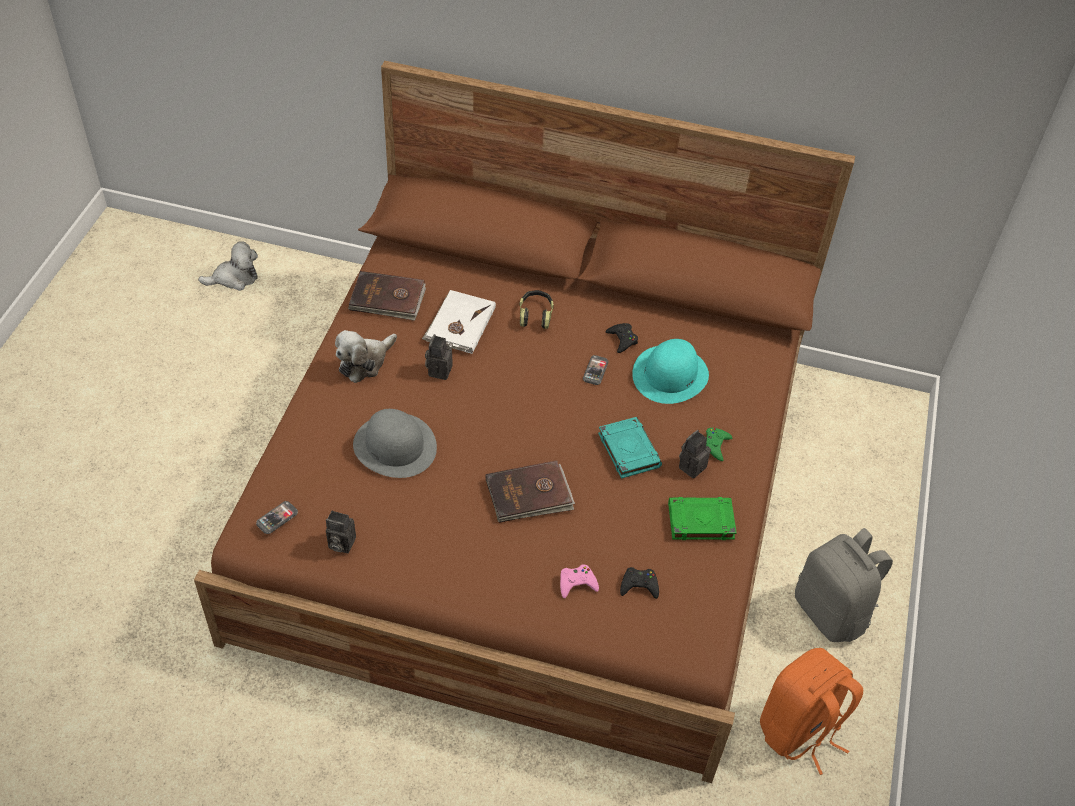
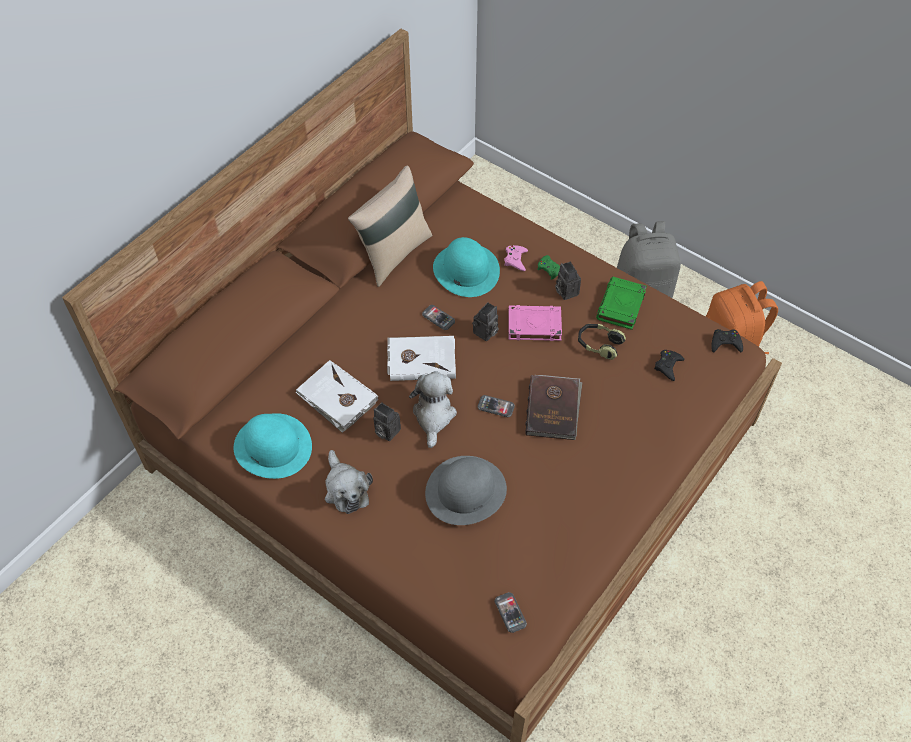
camera: 65 degrees left, 5 degrees up
plush toy [198,241,258,291] -> plush toy moved to [409,371,457,448]
camera [326,511,356,553] -> camera moved to [472,303,499,341]
brown book [348,271,426,321] -> turquoise hat [234,413,312,479]
headphones [519,290,554,329] -> headphones moved to [578,324,626,360]
pink game controller [560,564,599,598] -> pink game controller moved to [504,245,528,271]
turquoise book [598,417,662,479] -> pink book [508,305,562,341]
black game controller [606,323,638,353] -> black game controller moved to [711,329,743,352]
none -> beige pillow [348,166,432,287]
none -> white book [387,336,456,381]
none -> phone [478,395,515,417]

